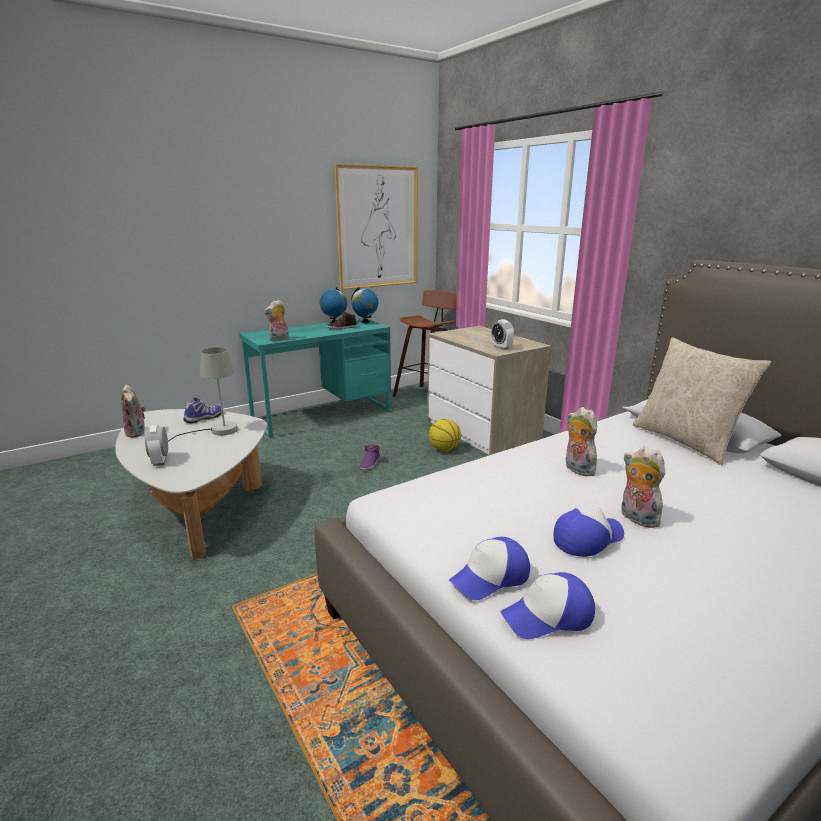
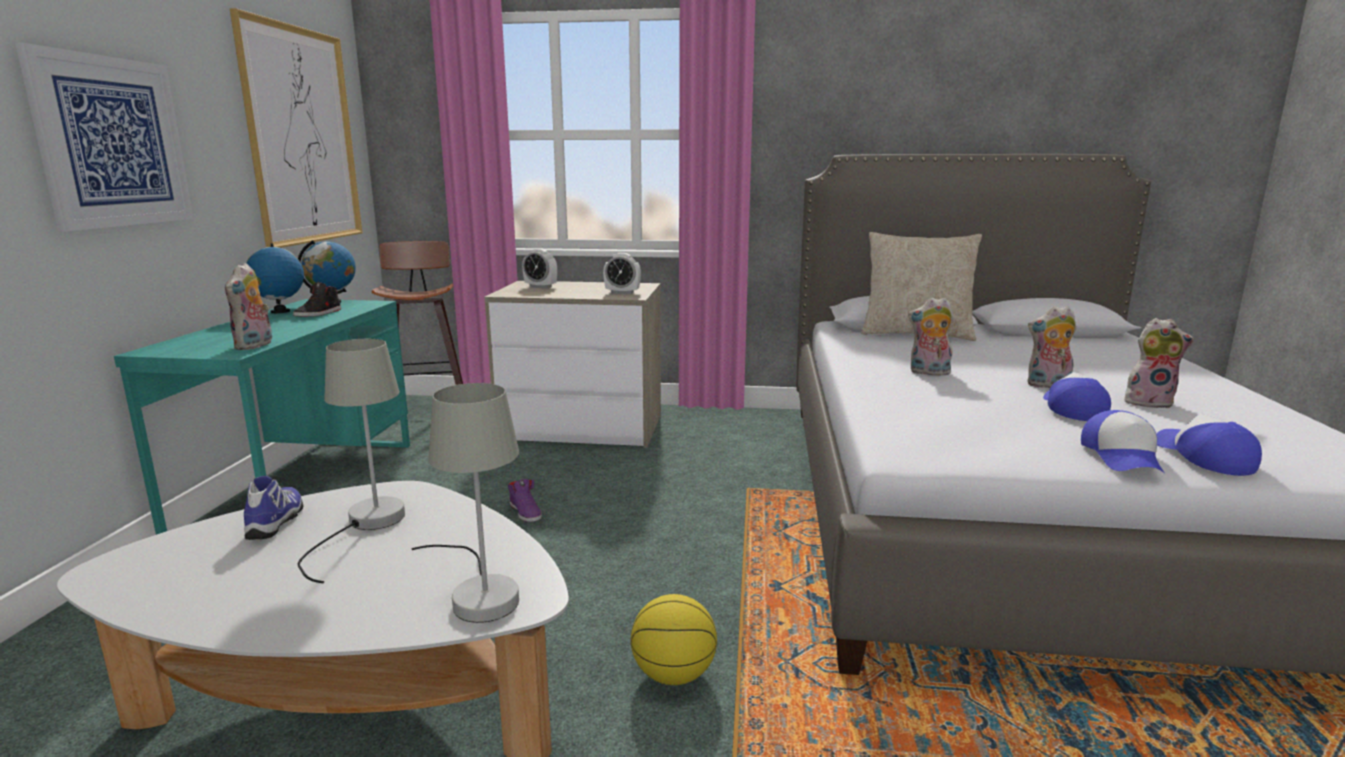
camera: 50 degrees left, 5 degrees down
plush toy [121,384,146,437] -> plush toy moved to [1124,318,1194,408]
alarm clock [145,425,168,466] -> alarm clock moved to [522,249,557,289]
basketball [429,419,461,451] -> basketball moved to [631,594,717,685]
cap [500,572,595,639] -> cap turned 150 degrees clockwise [1157,414,1262,476]
none -> picture [15,43,194,231]
none -> grey table lamp [412,383,519,623]

